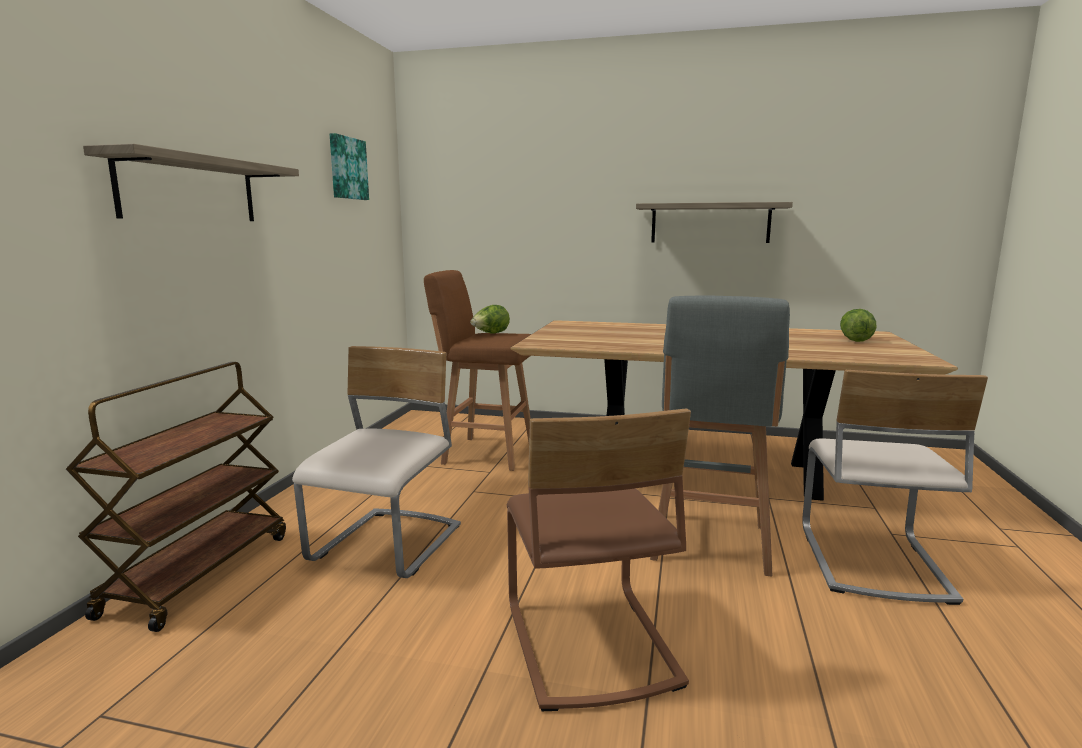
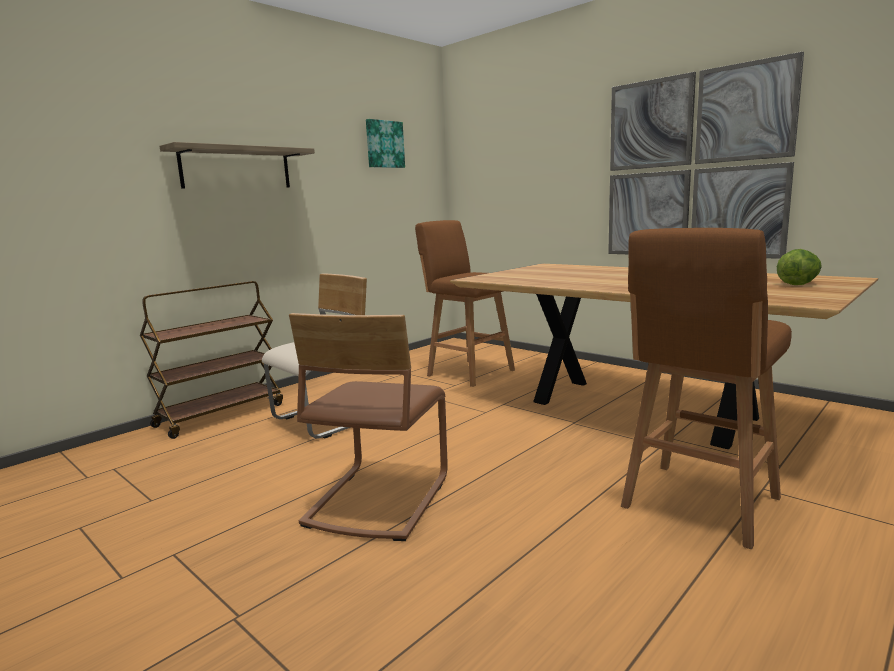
camera: 30 degrees right, 0 degrees up
lettuce [470,305,510,334] -> none
shelf [636,202,793,243] -> picture [608,52,804,259]
grey stool [650,296,790,577] -> none
beige chair [802,370,988,605] -> brown stool [621,228,792,549]

